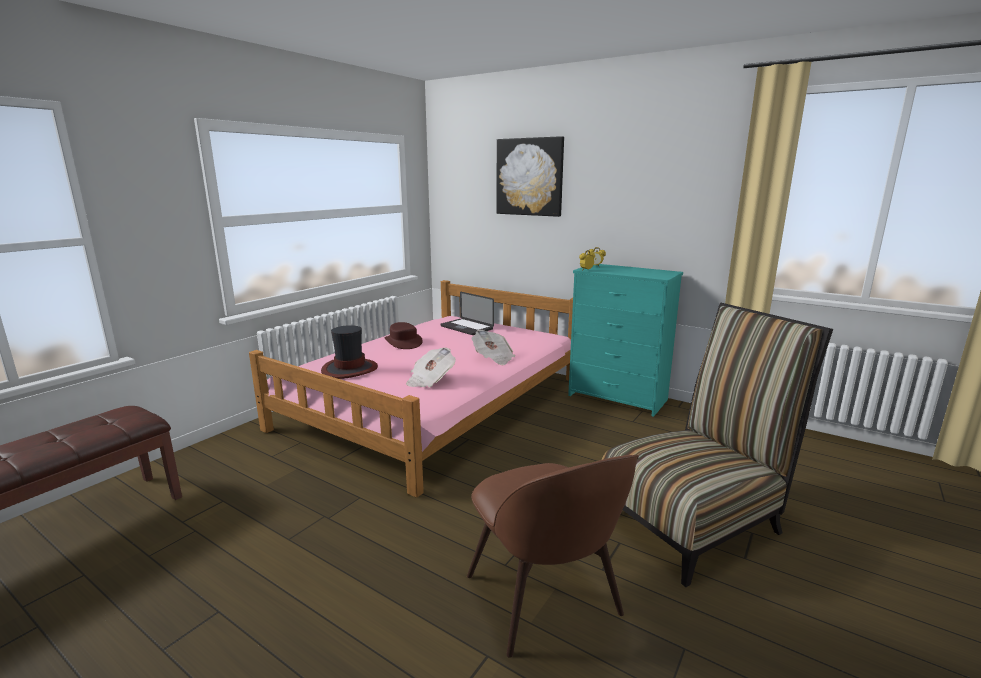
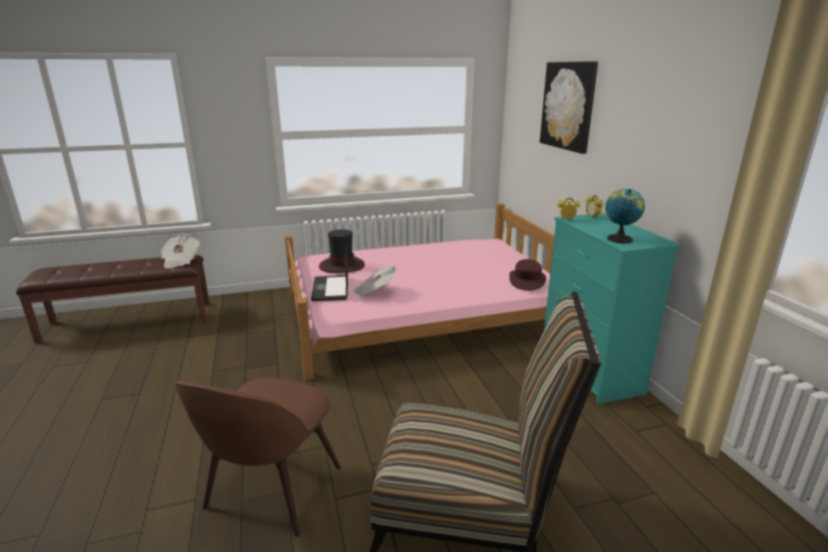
camera: 40 degrees right, 5 degrees up
brown hat [384,322,423,349] -> brown hat moved to [509,259,546,291]
laptop [440,292,494,335] -> laptop moved to [311,246,348,301]
newspaper [471,330,515,365] -> newspaper moved to [161,234,200,268]
none -> globe [605,188,645,243]

